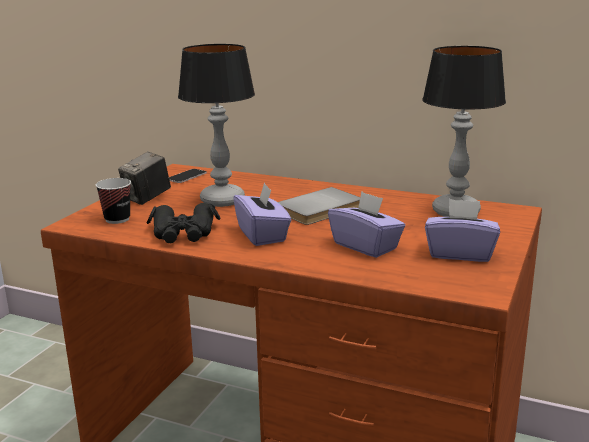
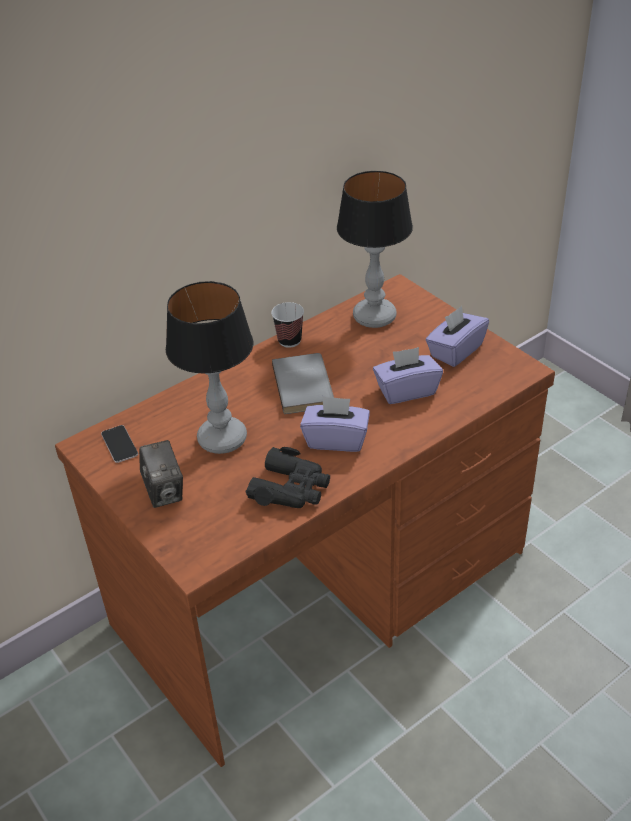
camera: 60 degrees left, 20 degrees up
cup [96,178,131,224] -> cup moved to [271,302,304,348]

